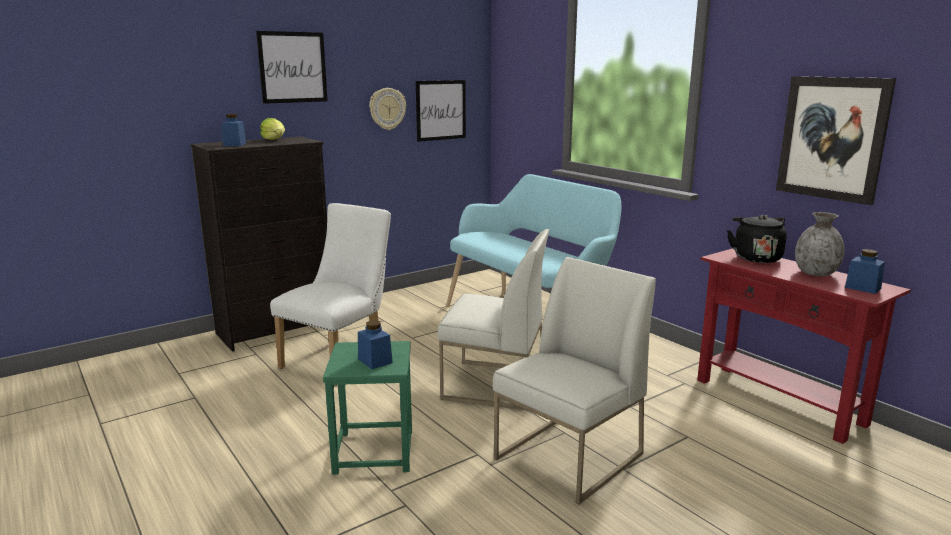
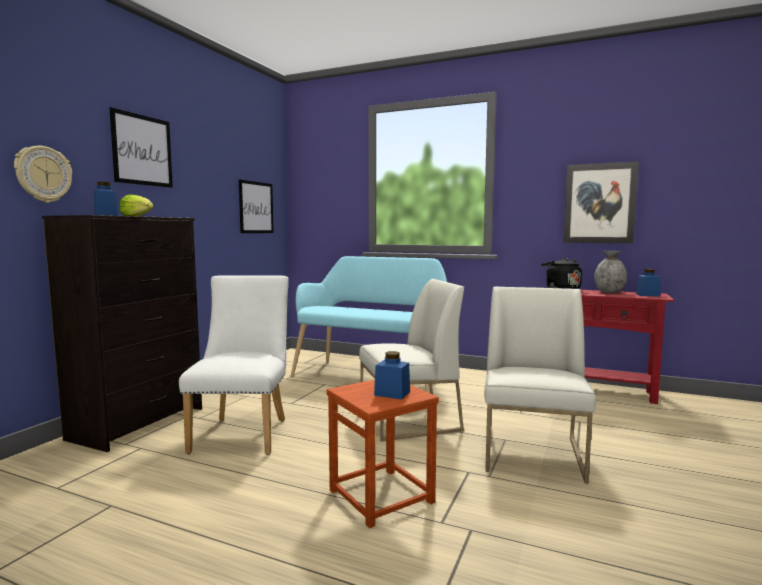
camera: 30 degrees left, 10 degrees down
green stool [323,341,412,475] -> brown stool [326,380,439,528]
wall clock [369,88,406,130] -> wall clock moved to [14,146,72,203]

